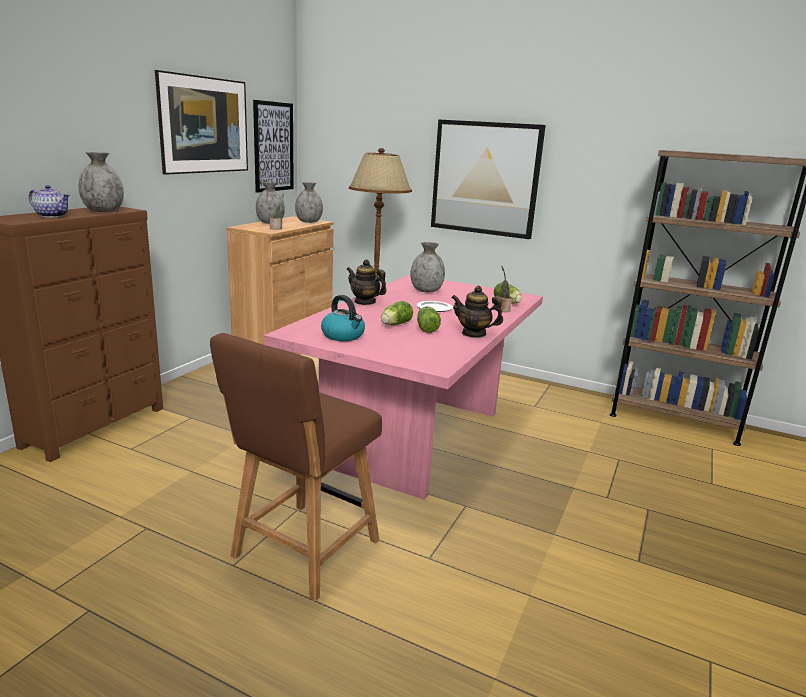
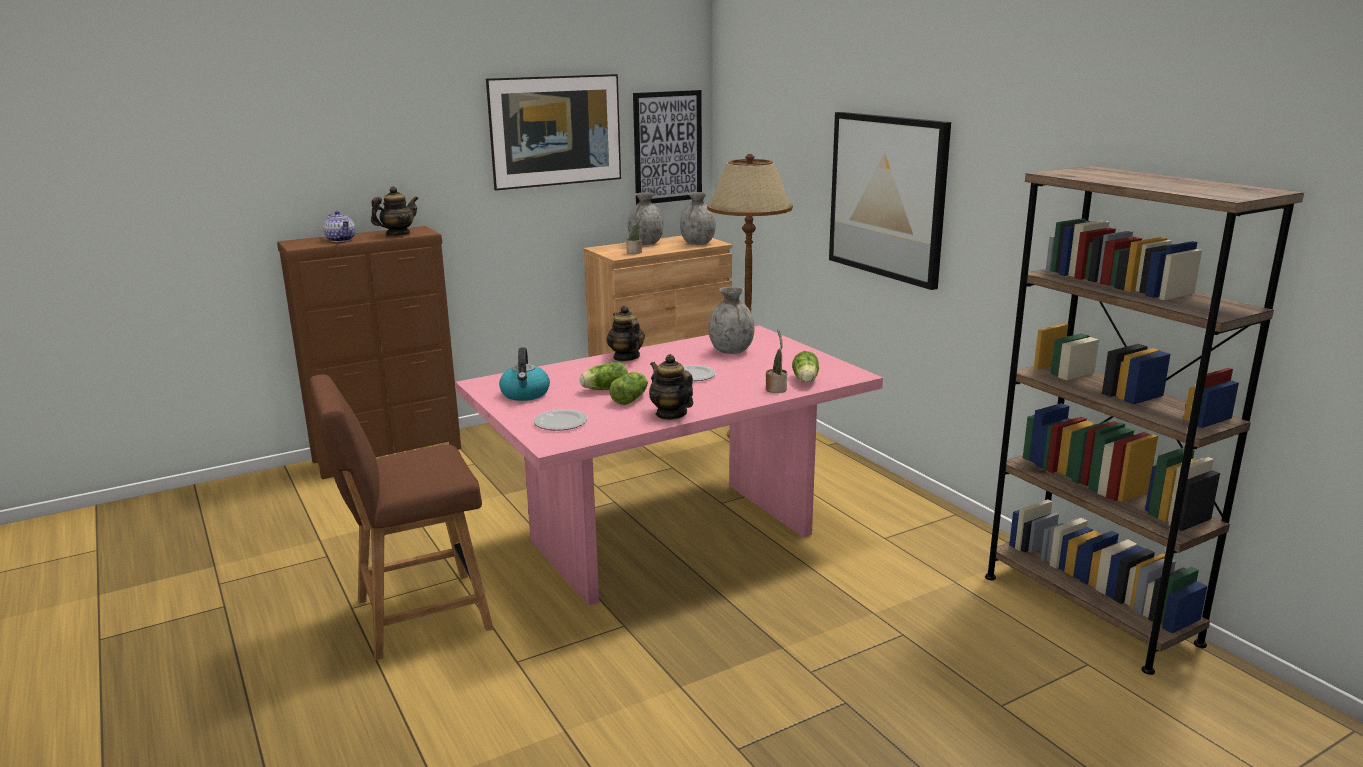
camera: 35 degrees right, 0 degrees up
grey vase [79,152,124,212] -> teapot [371,186,419,236]
none -> plate [534,409,587,431]

